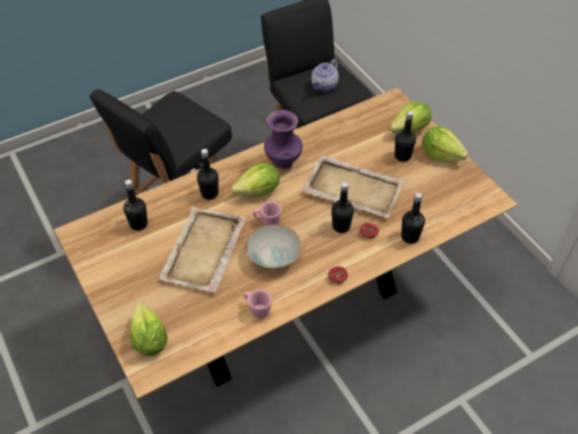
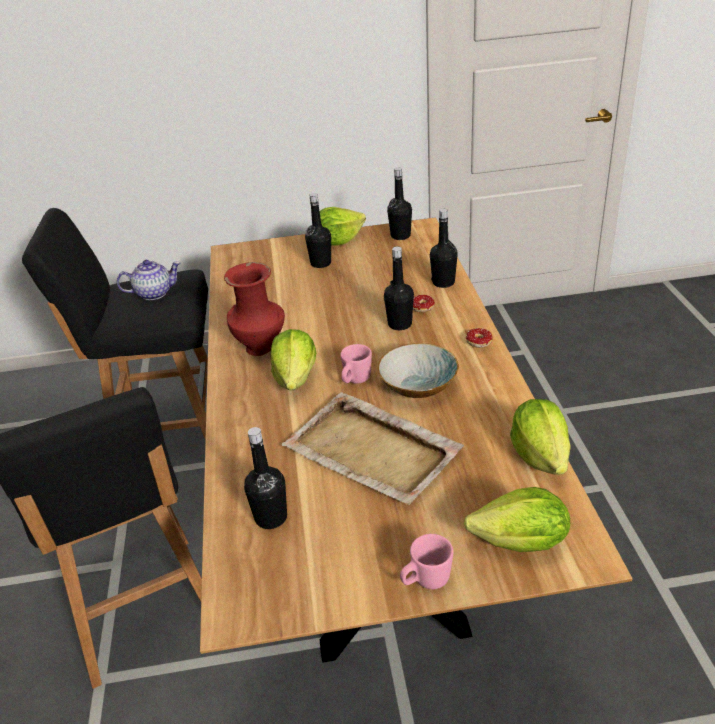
camera: 65 degrees left, 15 degrees down
black bottle [197,149,219,200] -> black bottle moved to [387,168,412,240]
pink mug [244,290,272,318] -> pink mug moved to [400,534,453,589]
purple vase [264,110,303,170] -> red vase [224,262,285,356]
beige tray [302,155,405,218] -> none
teapot [311,59,339,92] -> teapot turned 75 degrees counterclockwise [117,260,181,300]
lettuce [389,102,431,133] -> lettuce moved to [510,399,571,475]

